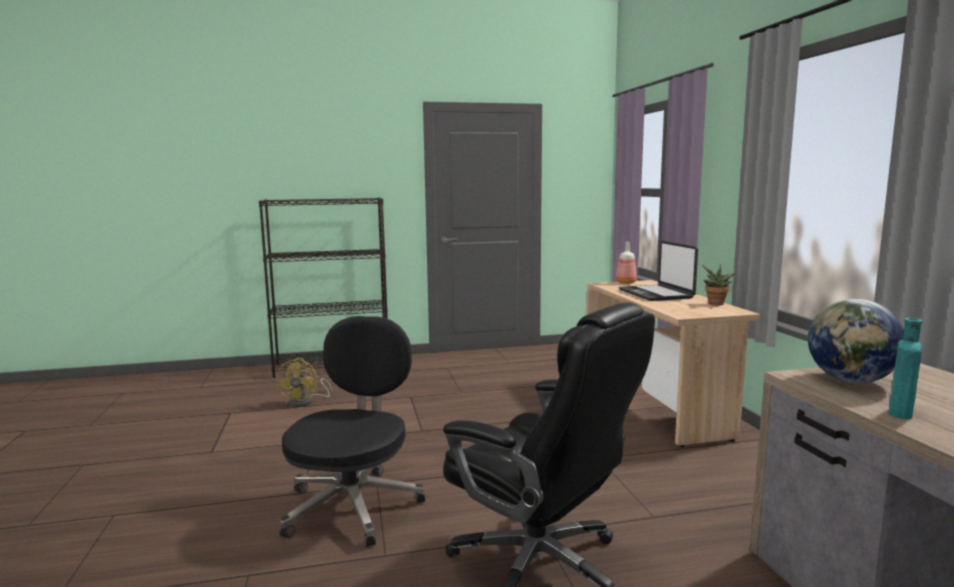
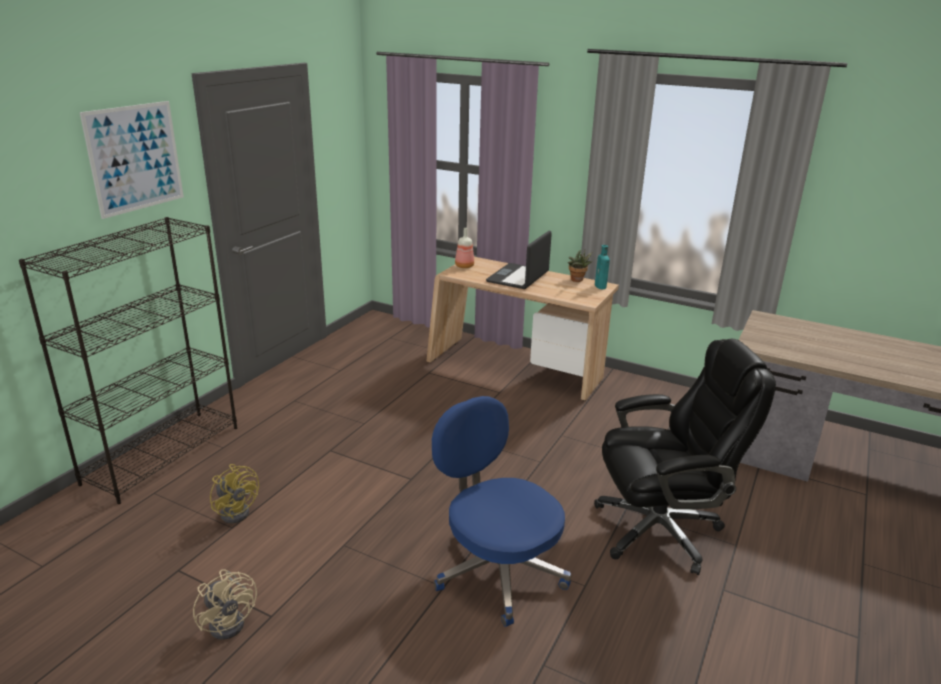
camera: 50 degrees left, 15 degrees up
black office chair [280,316,425,547] -> blue office chair [432,396,571,627]
laptop [619,241,698,301] -> laptop turned 90 degrees clockwise [486,231,552,289]
globe [808,299,904,383] -> none
turquoise bottle [888,318,923,419] -> turquoise bottle moved to [595,245,610,289]
none -> picture [80,101,184,219]
none -> beige fan [193,569,257,640]

